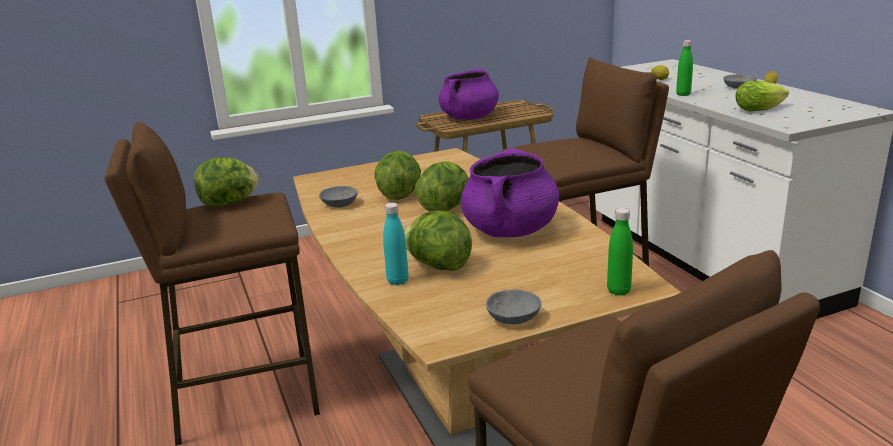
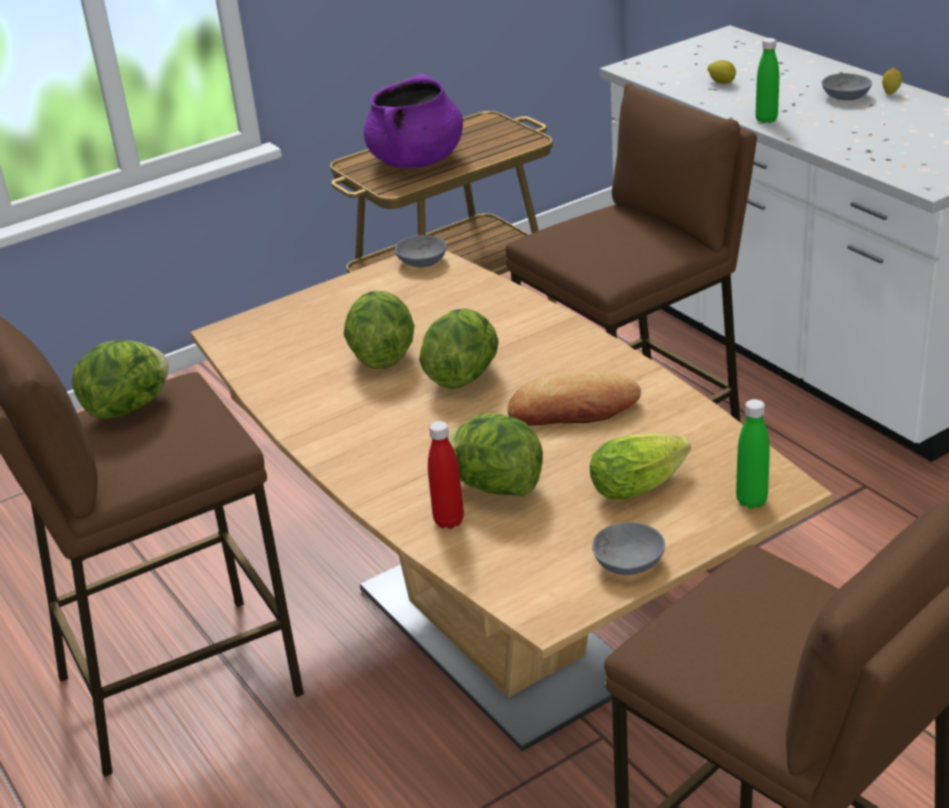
camera: 10 degrees left, 10 degrees up
grey bowl [319,186,358,208] -> grey bowl moved to [395,235,447,267]
turquoise bottle [383,203,409,285] -> red bottle [428,421,464,529]
purple cooking pot [461,148,559,237] -> bread [508,371,641,426]
lettuce [735,81,789,111] -> lettuce moved to [590,433,691,500]

